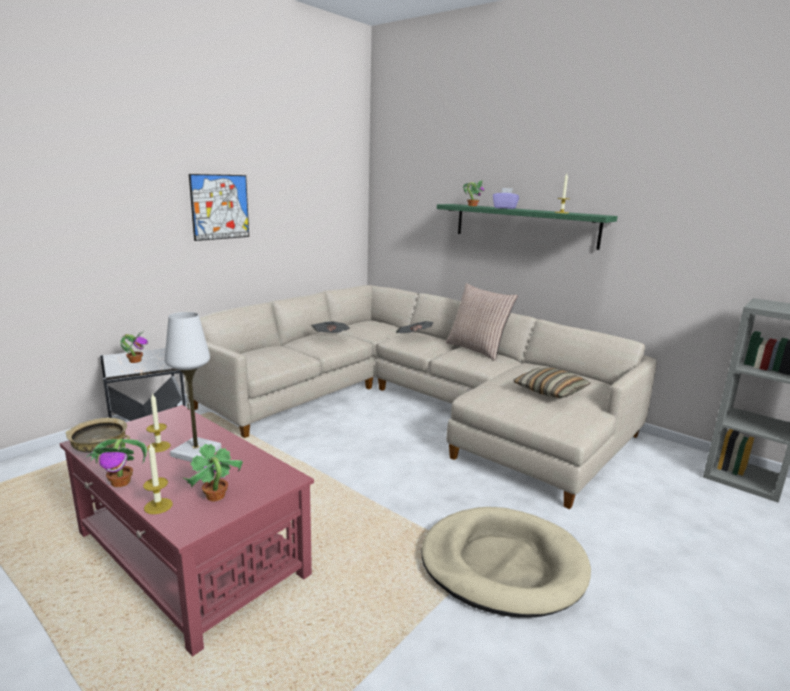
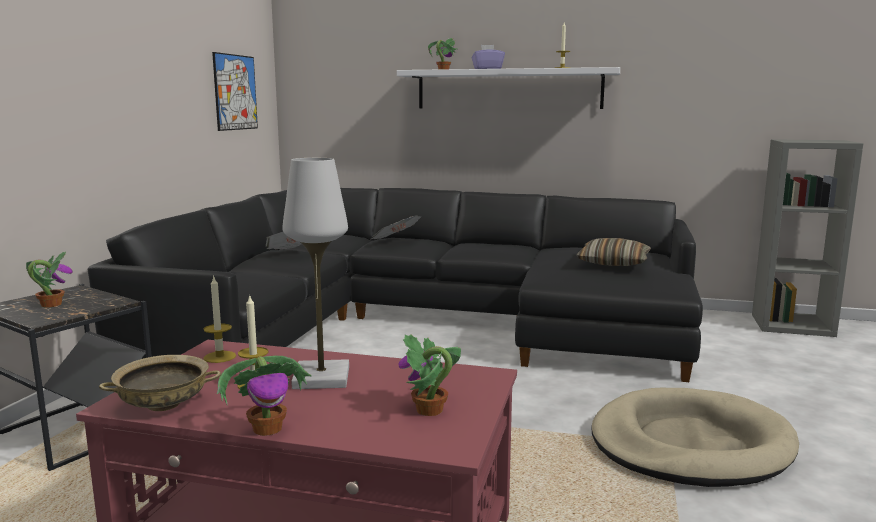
camera: 25 degrees left, 5 degrees down
candle [143,444,173,514] -> candle moved to [204,277,236,363]
beige sofa [184,285,657,509] -> black sofa [87,188,703,382]
picture [189,174,249,241] -> picture moved to [212,52,258,131]
green shelf [437,204,618,250] -> white shelf [397,67,620,109]
pillow [445,283,518,361] -> none

